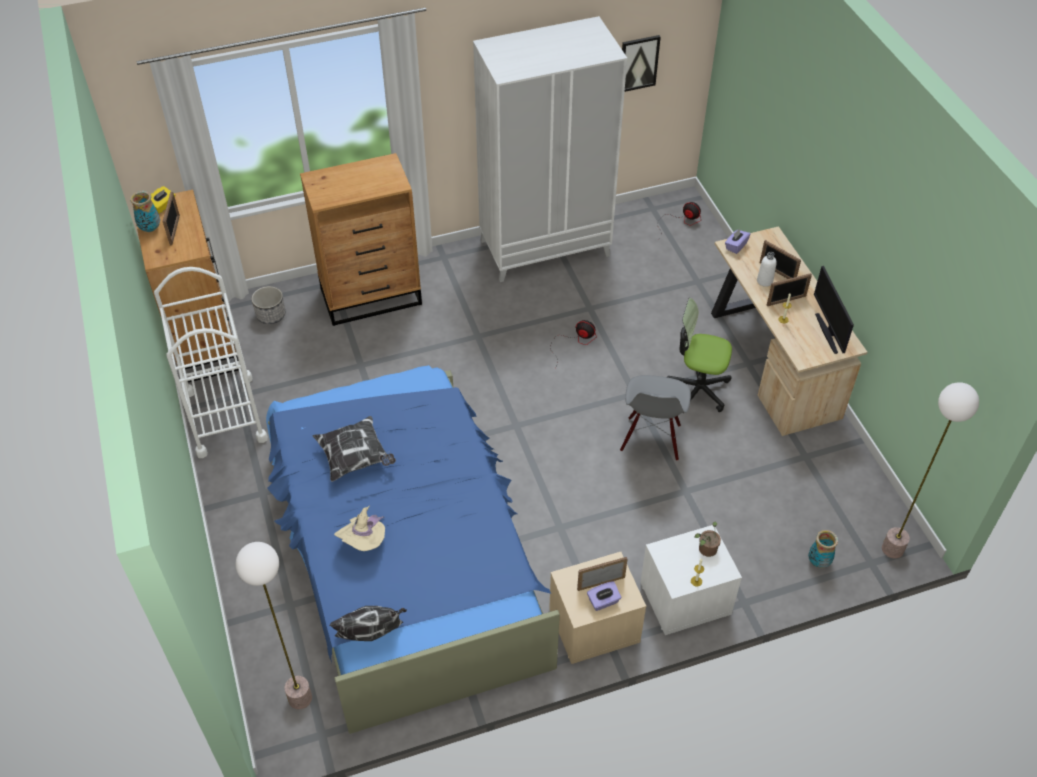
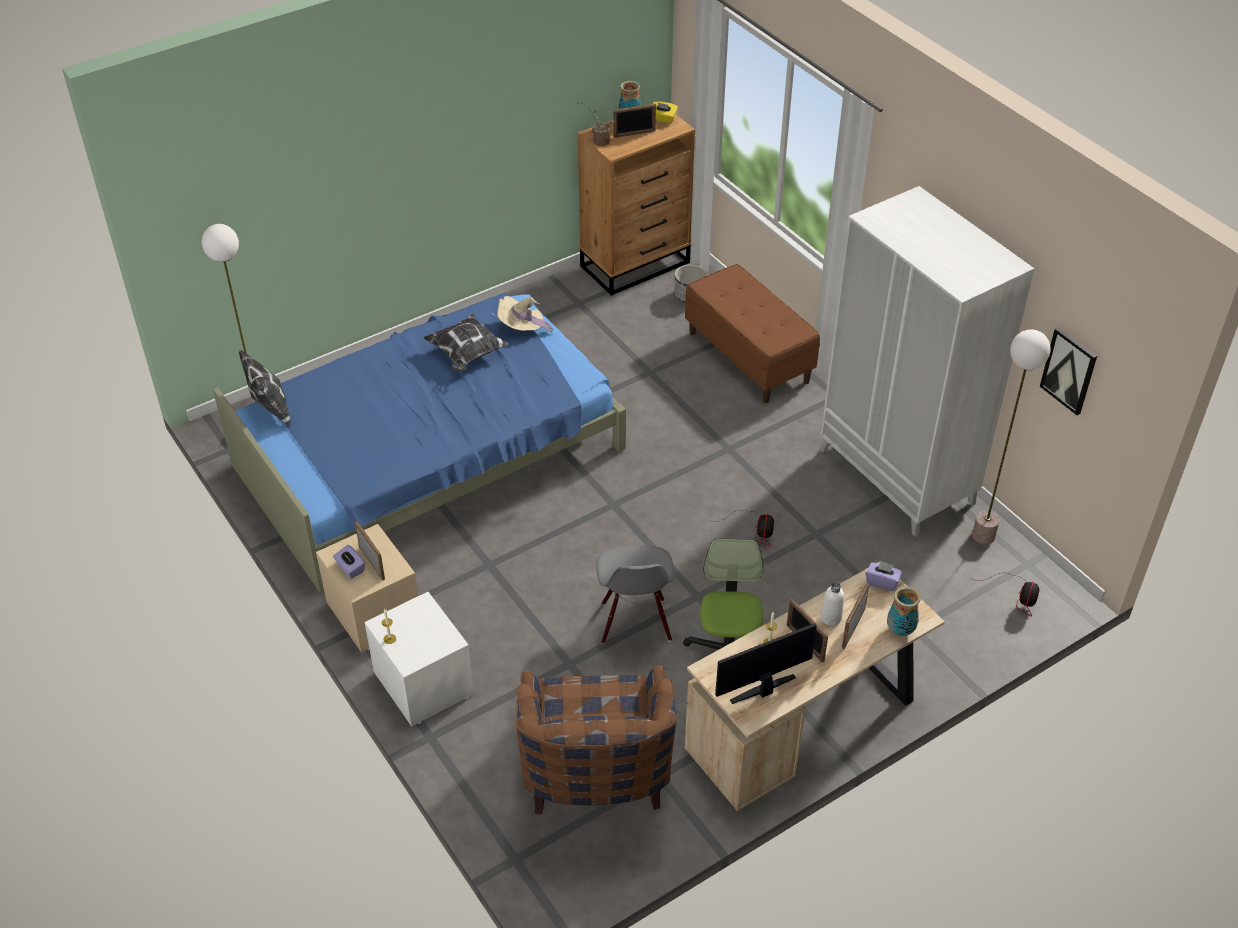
camera: 75 degrees right, 5 degrees down
white cart [154,267,268,458] -> none
brown dresser [300,153,422,326] -> brown bench [685,264,820,403]
beige hat [334,505,385,551] -> beige hat moved to [497,296,553,333]
grey chair [620,375,691,461] -> grey chair turned 90 degrees counterclockwise [596,546,674,644]
potted plant [694,522,721,557] -> potted plant moved to [577,102,615,146]
vase [808,530,838,568] -> vase moved to [887,586,921,636]
floor lamp [882,382,979,559] -> floor lamp moved to [972,329,1050,544]
none -> brown armchair [516,665,677,815]

